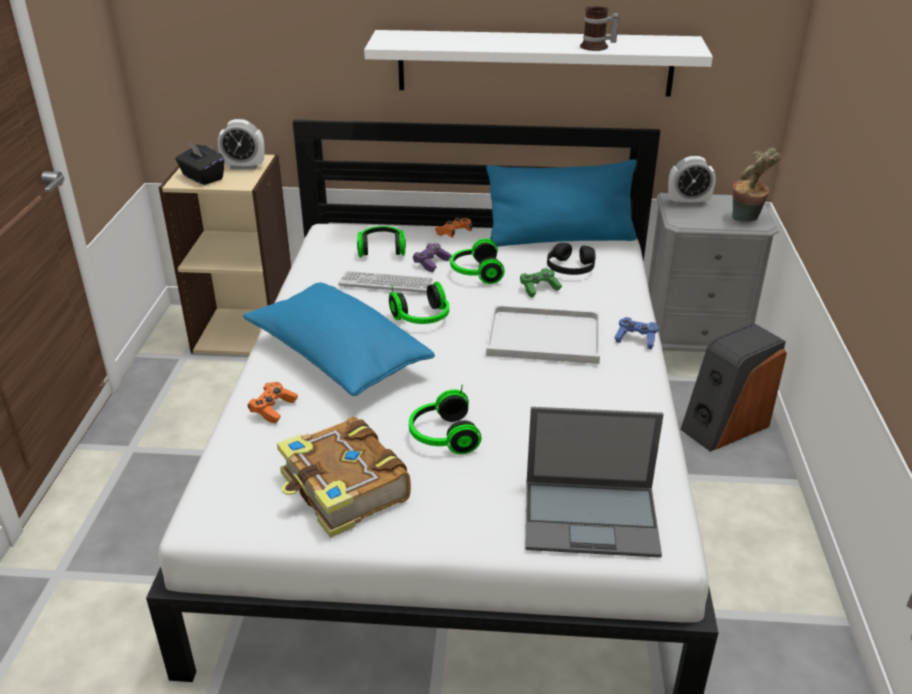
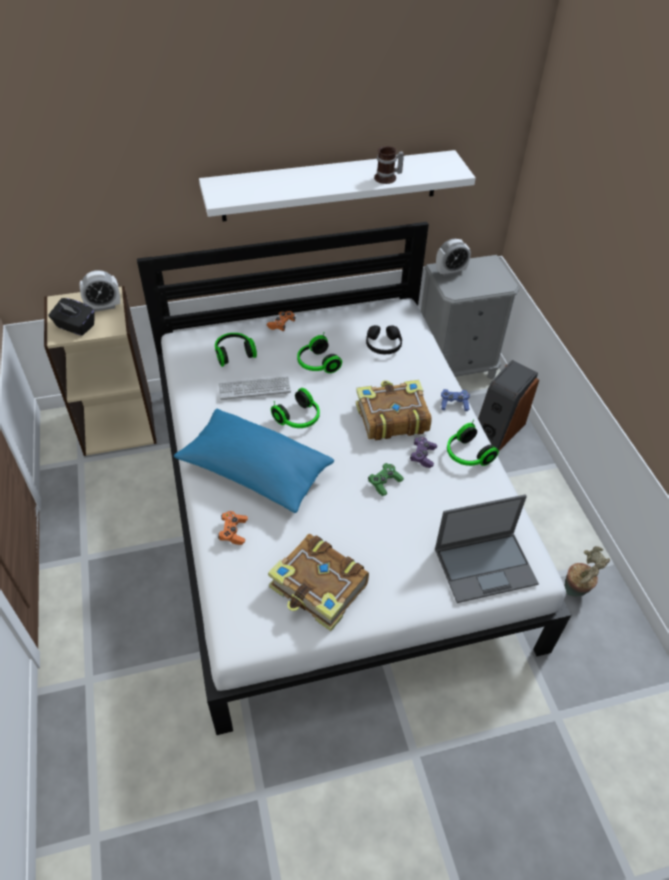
camera: 20 degrees left, 15 degrees up
headphones [409,384,482,454] -> headphones moved to [447,419,499,466]
purple game controller [413,243,452,272] -> purple game controller moved to [410,437,437,468]
white tray [486,305,600,364] -> book [356,380,432,440]
blue pillow [487,159,637,247] -> none
green game controller [520,268,562,297] -> green game controller moved to [368,463,404,496]
potted plant [733,148,781,222] -> potted plant moved to [564,546,610,596]

